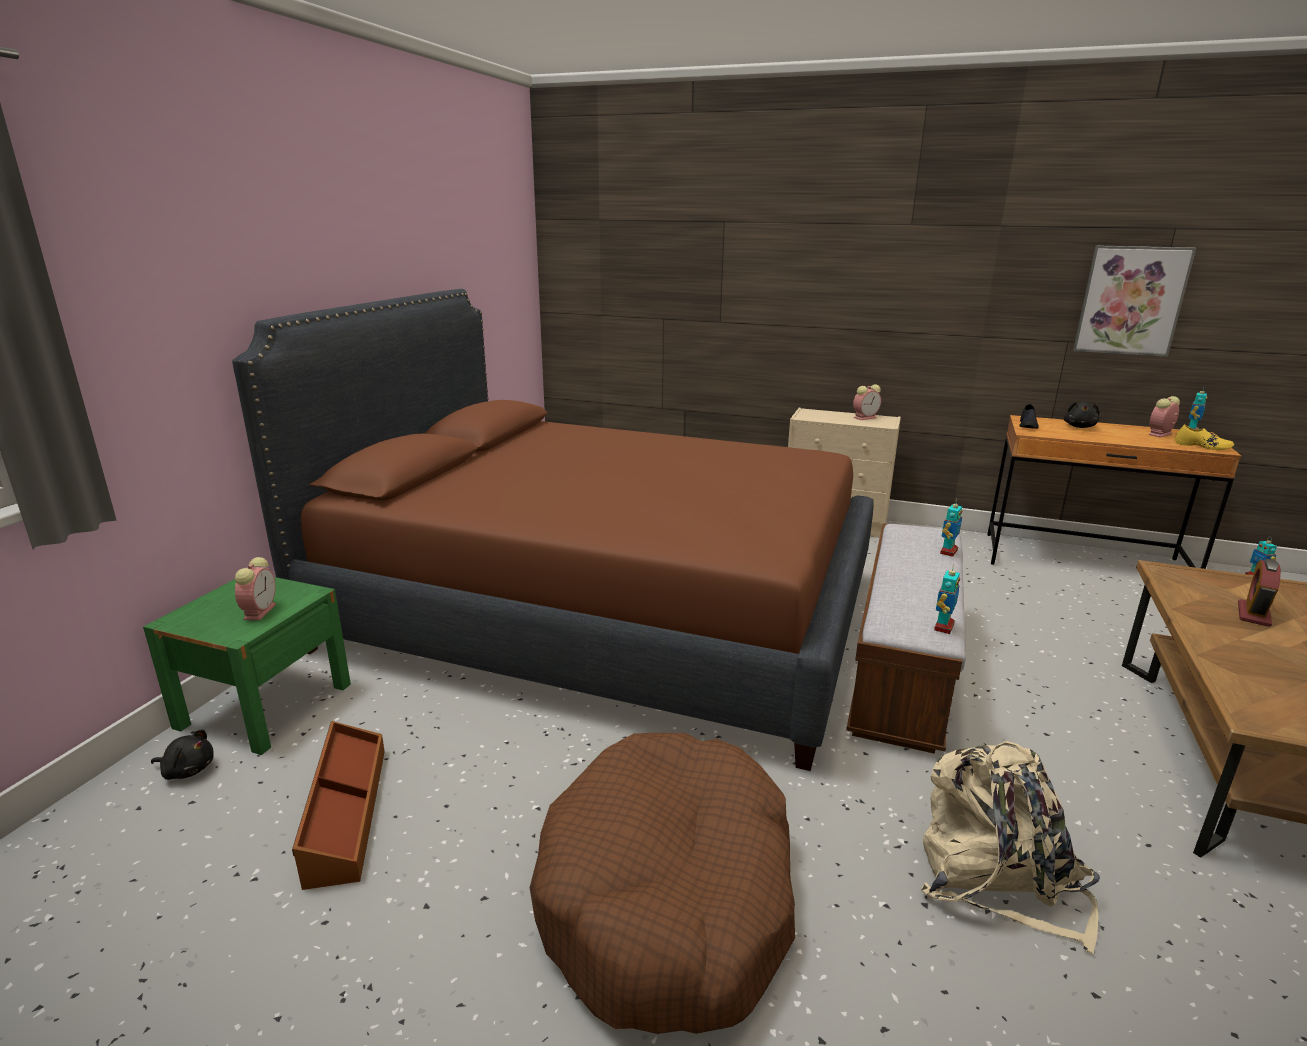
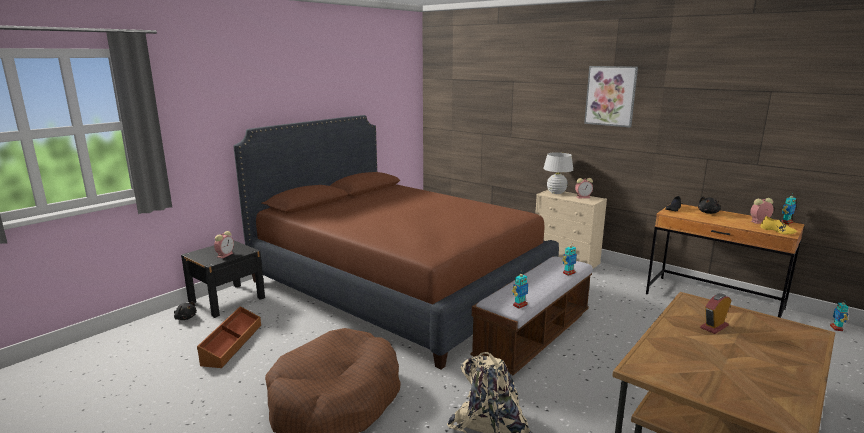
camera: 20 degrees right, 5 degrees down
green nightstand [143,577,351,755] -> black nightstand [181,240,265,318]
picture [1073,245,1196,357] -> picture moved to [584,66,638,128]
none -> white table lamp [543,152,573,194]

